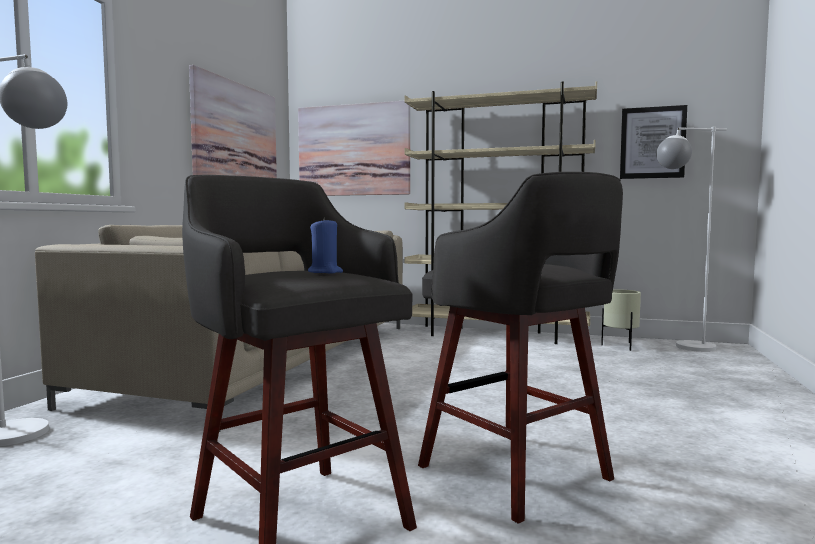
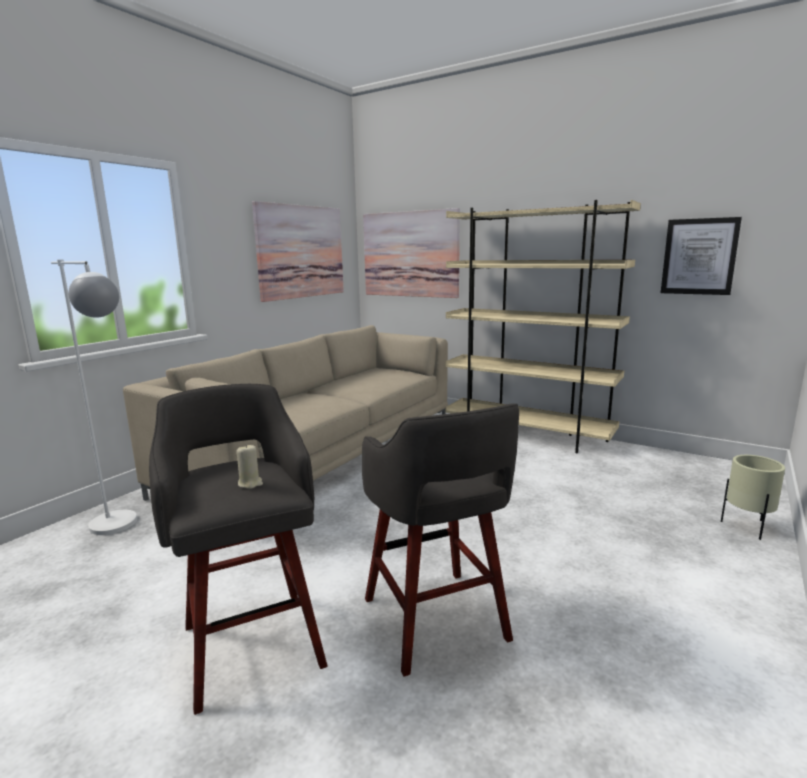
camera: 15 degrees right, 10 degrees up
blue candle [308,217,343,273] -> beige candle [236,444,263,489]
beige planter [601,289,641,351] -> beige planter moved to [721,455,785,540]
white floor lamp [656,127,727,352] -> none

